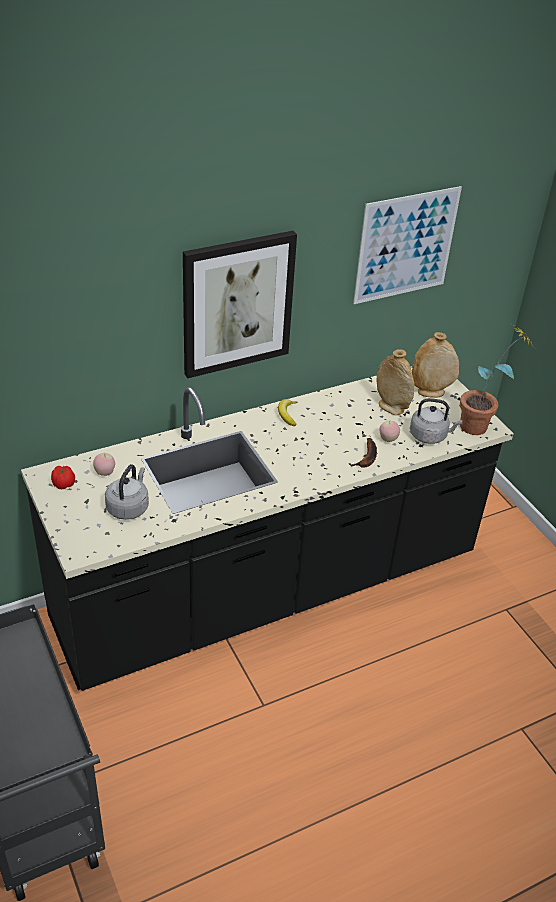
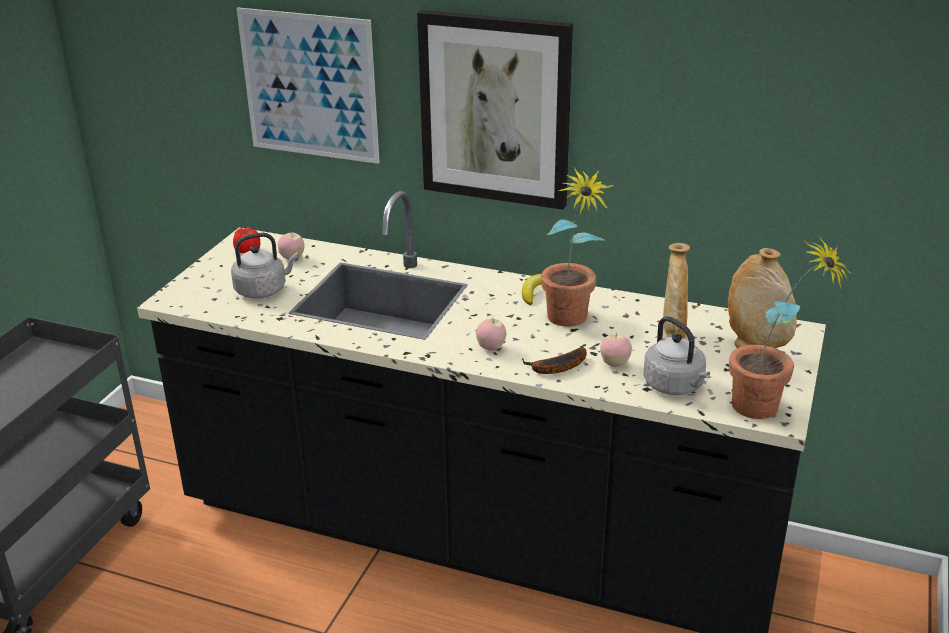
camera: 50 degrees right, 10 degrees down
picture [353,186,462,304] -> picture moved to [236,7,380,164]
none -> apple [476,318,506,351]
none -> potted plant [541,167,613,327]

